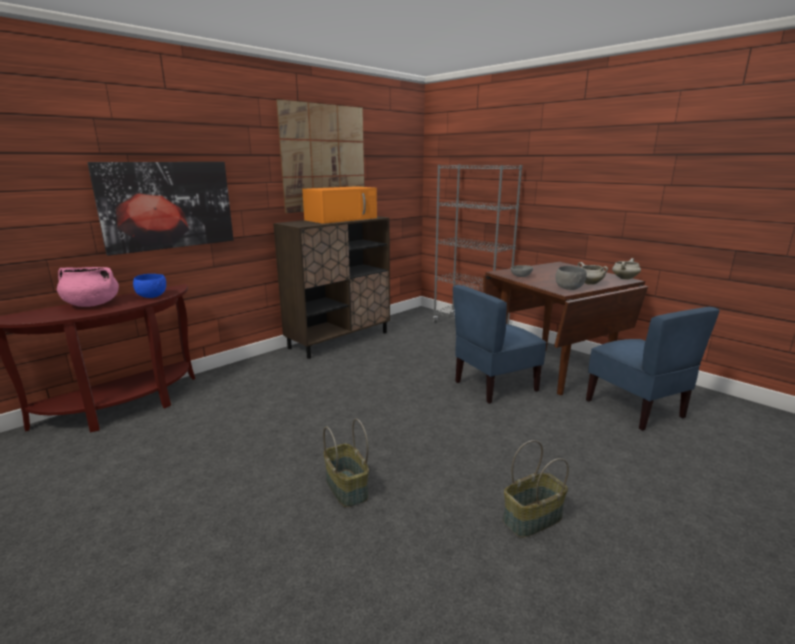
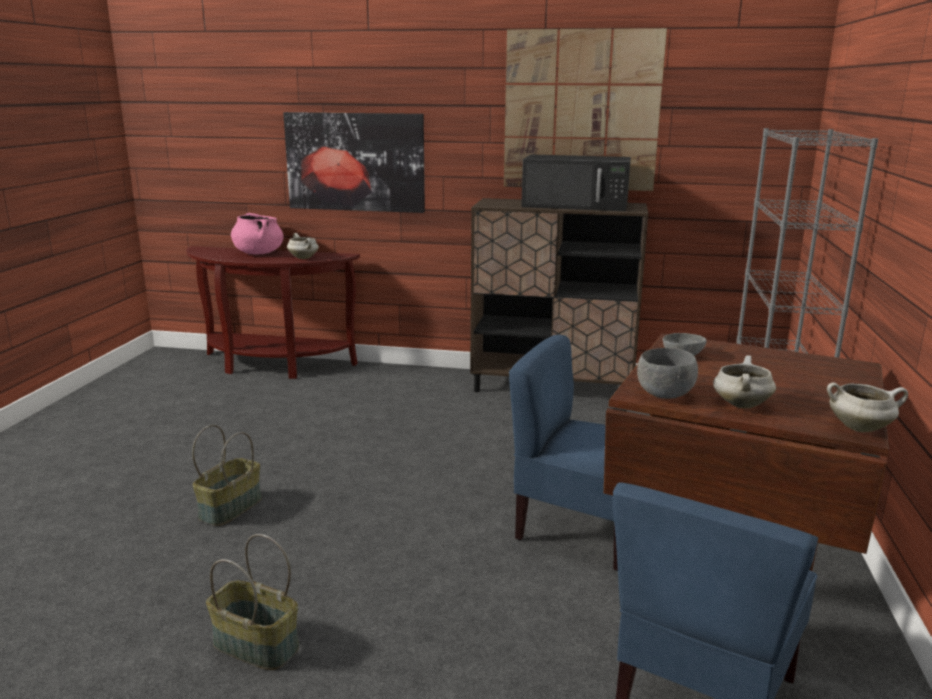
camera: 55 degrees right, 0 degrees up
blue bowl [133,274,166,298] -> white cooking pot [287,233,319,259]
orange microwave [302,186,377,224] -> black microwave [521,155,631,211]

